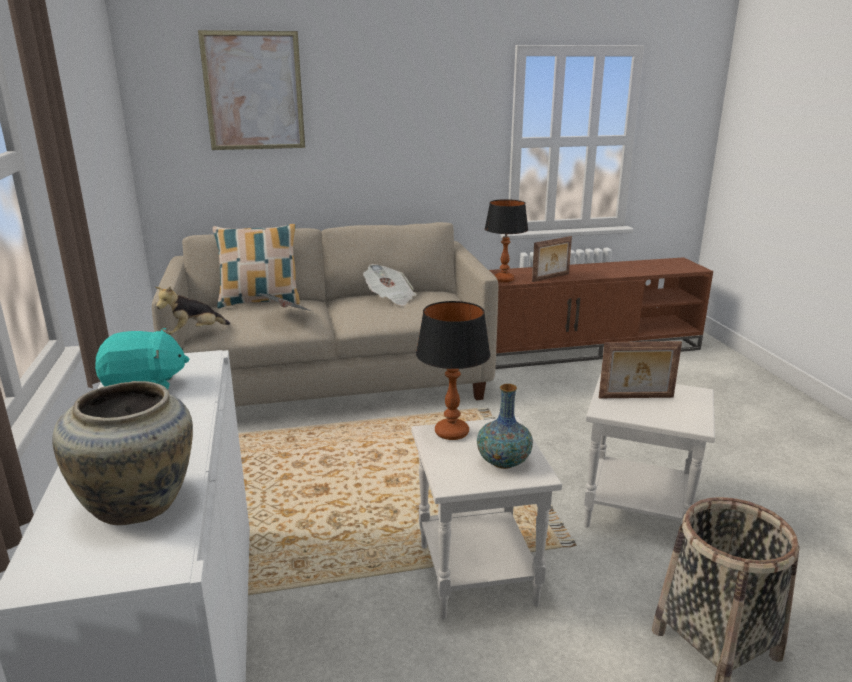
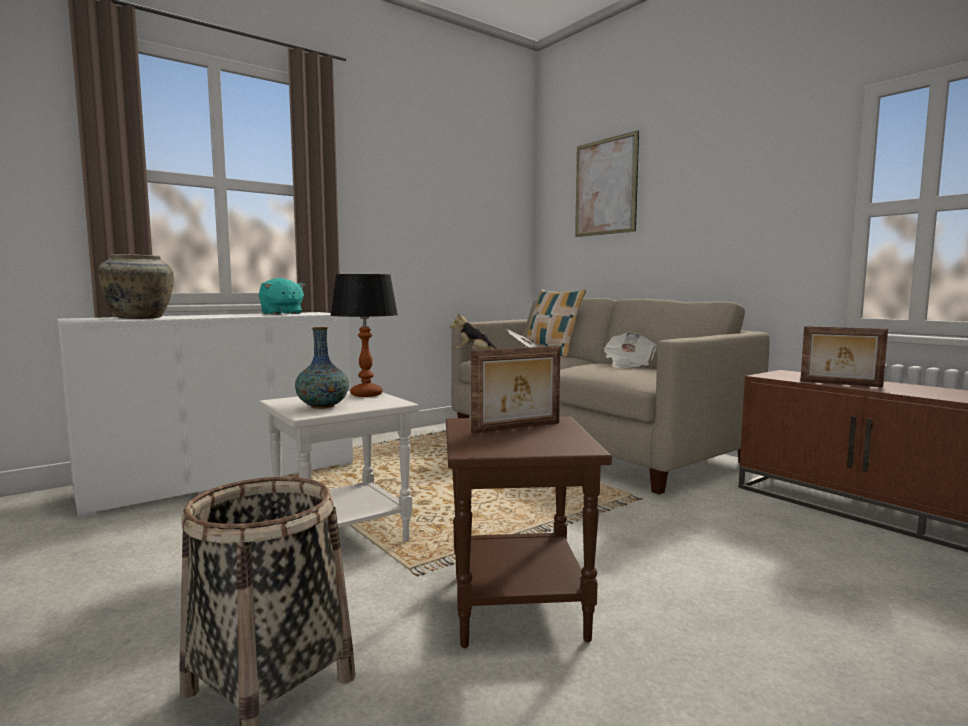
camera: 65 degrees right, 15 degrees down
table lamp [485,199,528,282] -> none
white side table [584,373,715,528] -> brown side table [446,416,612,648]
picture frame [599,341,682,398] -> picture frame turned 90 degrees counterclockwise [471,346,560,434]

